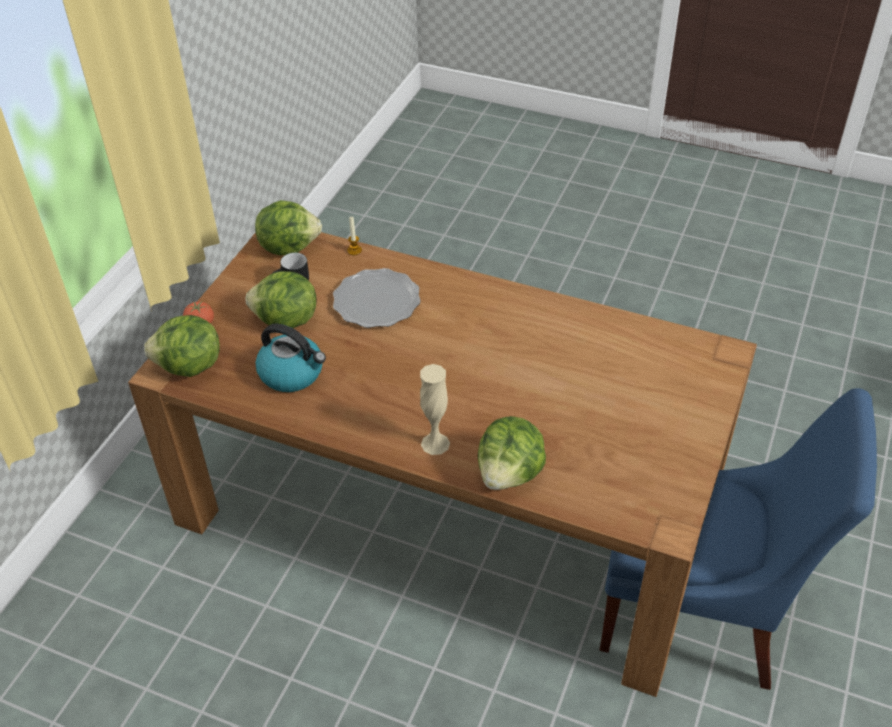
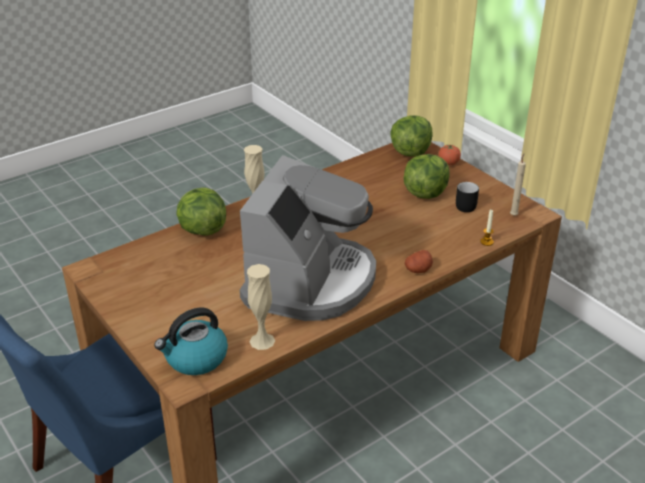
camera: 120 degrees right, 10 degrees down
lettuce [255,200,322,255] -> beige candle [510,154,526,216]
kettle [256,324,326,392] -> kettle moved to [154,307,228,375]
plate [333,268,421,328] -> none
none -> coffee machine [240,155,376,321]
none -> beige vase [247,264,275,350]
none -> potato [405,250,433,273]

